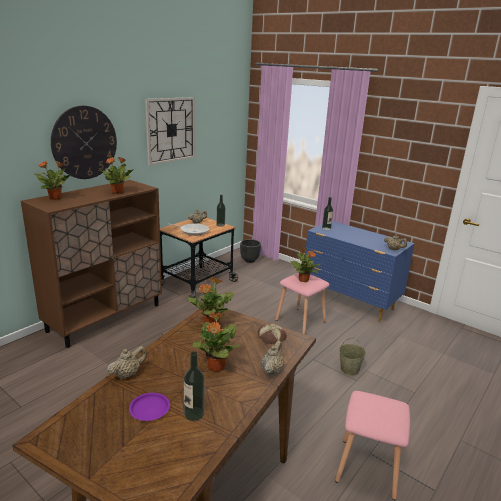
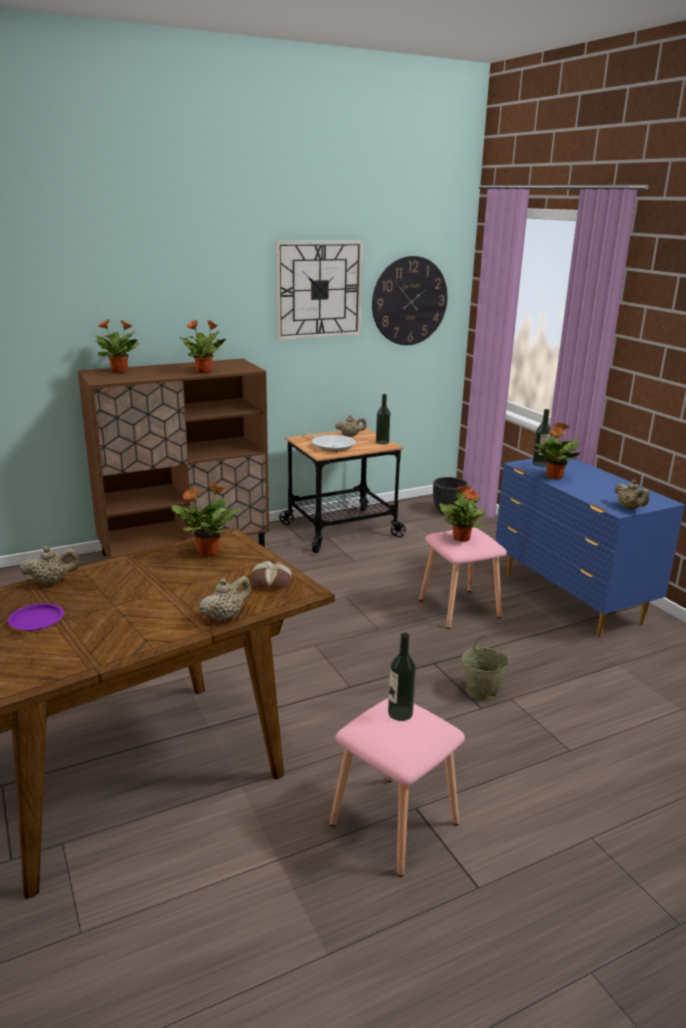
camera: 25 degrees right, 0 degrees up
wall clock [51,106,117,179] -> wall clock moved to [372,256,448,345]
bottle [184,351,205,421] -> bottle moved to [388,632,416,721]
potted plant [192,312,240,372] -> potted plant moved to [535,422,580,480]

